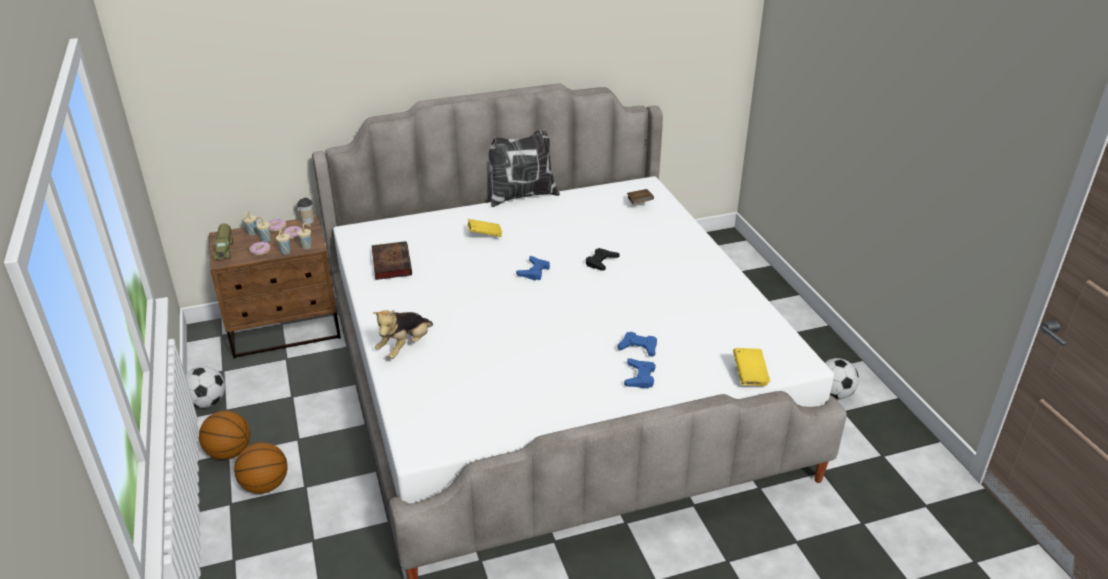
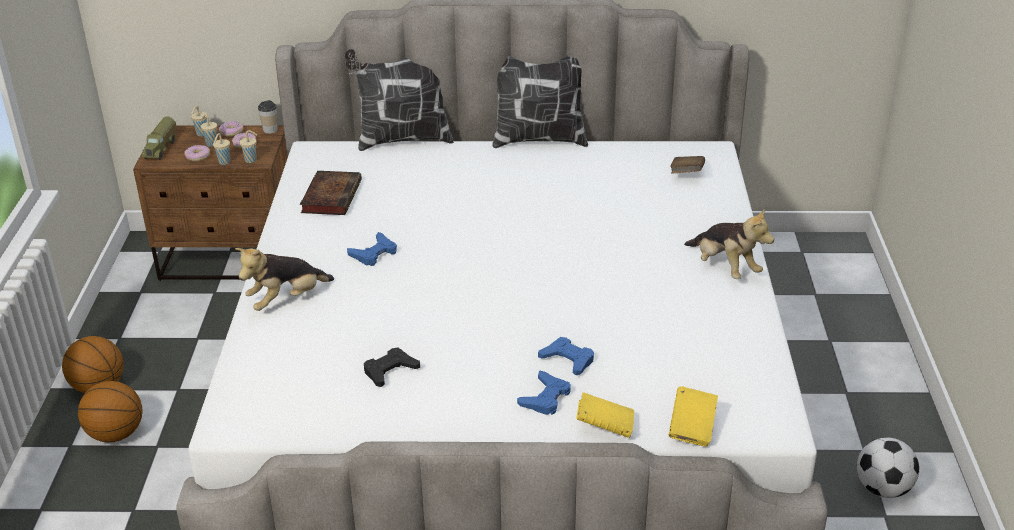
camera: 20 degrees right, 0 degrees up
football [185,366,225,408] -> none
yellow book [467,219,502,237] -> yellow book moved to [576,392,634,438]
blue game controller [516,256,550,280] -> blue game controller moved to [347,232,397,266]
black game controller [586,248,620,271] -> black game controller moved to [364,348,420,387]
none -> pillow [345,49,454,151]
none -> plush toy [684,208,774,279]

